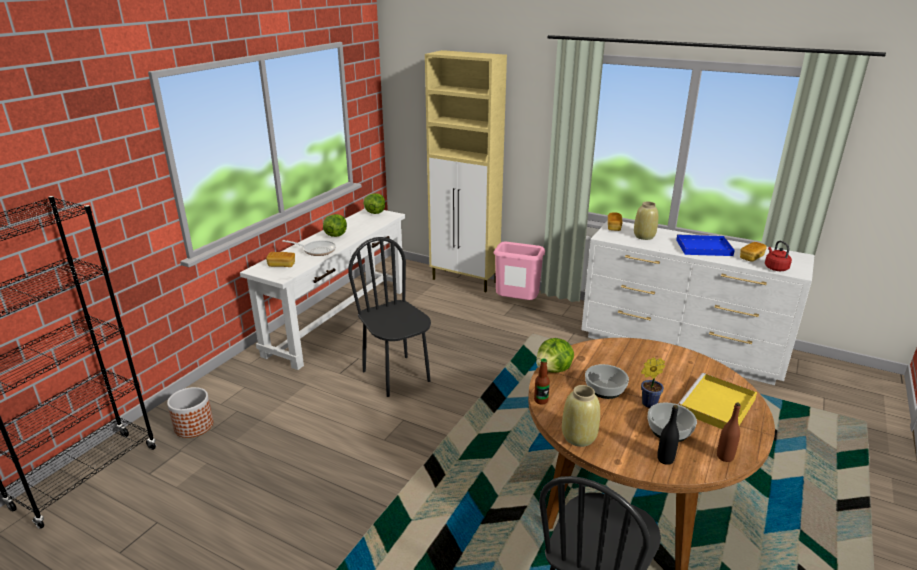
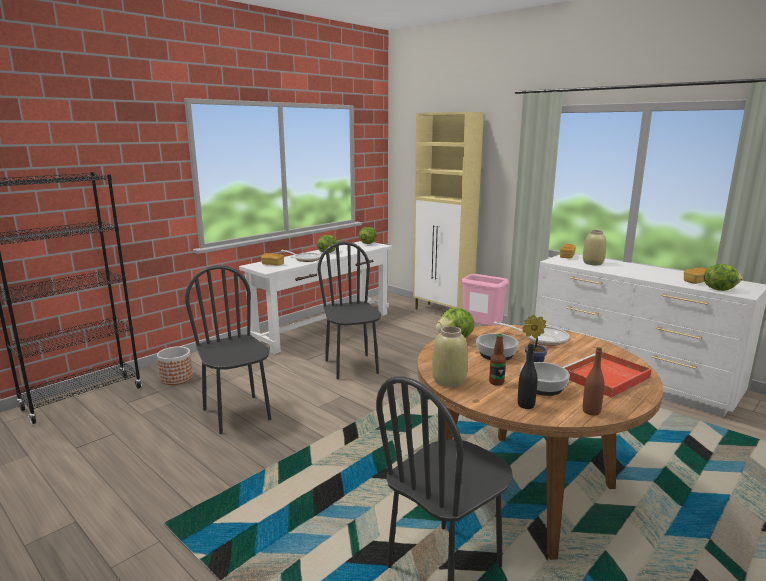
camera: 15 degrees right, 10 degrees down
bottle [534,359,550,404] -> bottle moved to [489,334,506,386]
blue tray [676,234,735,256] -> none
yellow tray [678,373,757,429] -> red tray [563,352,652,398]
red kettle [765,241,792,271] -> lettuce [704,264,743,291]
none -> black chair [185,265,271,434]
none -> frying pan [494,322,569,346]

